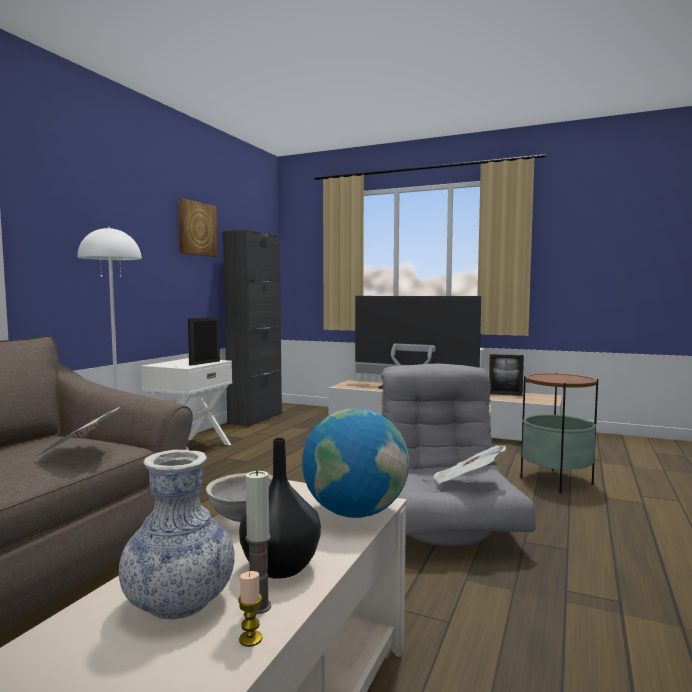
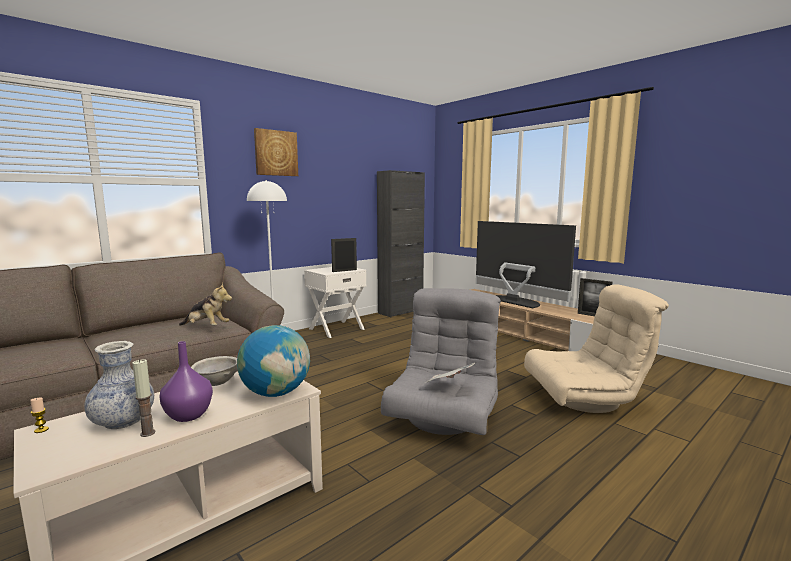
camera: 25 degrees right, 5 degrees up
newspaper [36,406,121,456] -> plush toy [179,282,232,326]
picture [178,198,217,257] -> picture moved to [254,128,298,176]
candle [238,571,262,647] -> candle moved to [30,398,49,433]
black vase [239,438,321,579] -> purple vase [160,341,213,422]
side table [520,373,598,494] -> beige armchair [524,284,669,413]

